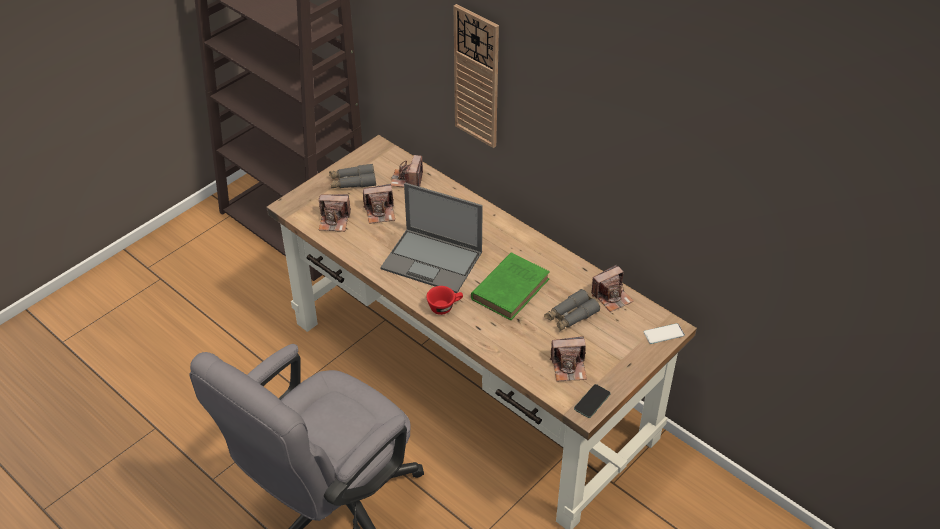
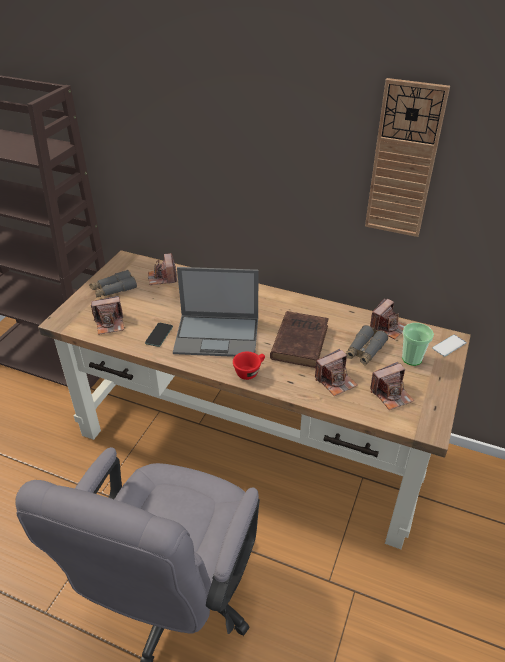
camera: 20 degrees left, 5 degrees down
camera [363,184,395,224] -> camera moved to [315,349,358,396]
wall clock [454,4,499,148] -> wall clock moved to [365,78,450,237]
green book [471,252,550,320] -> brown book [270,311,329,368]
phone [574,384,611,418] -> phone moved to [145,323,173,347]
none -> cup [402,323,434,366]

